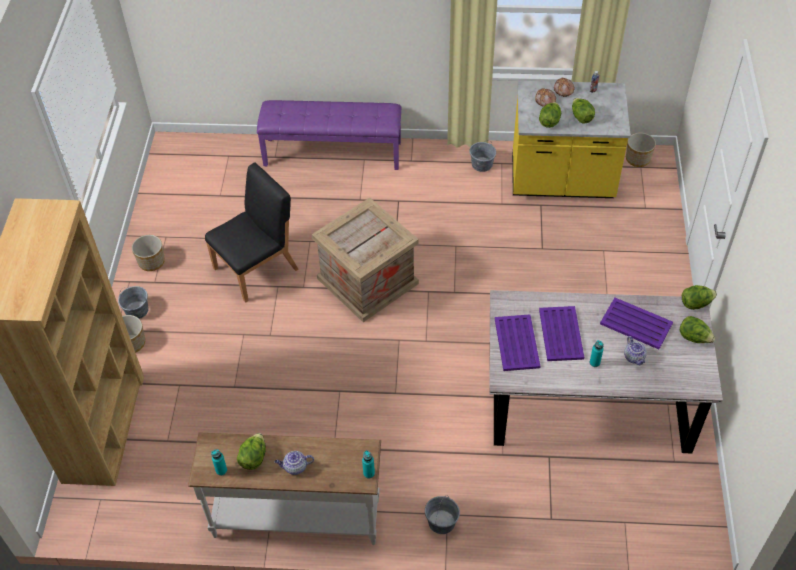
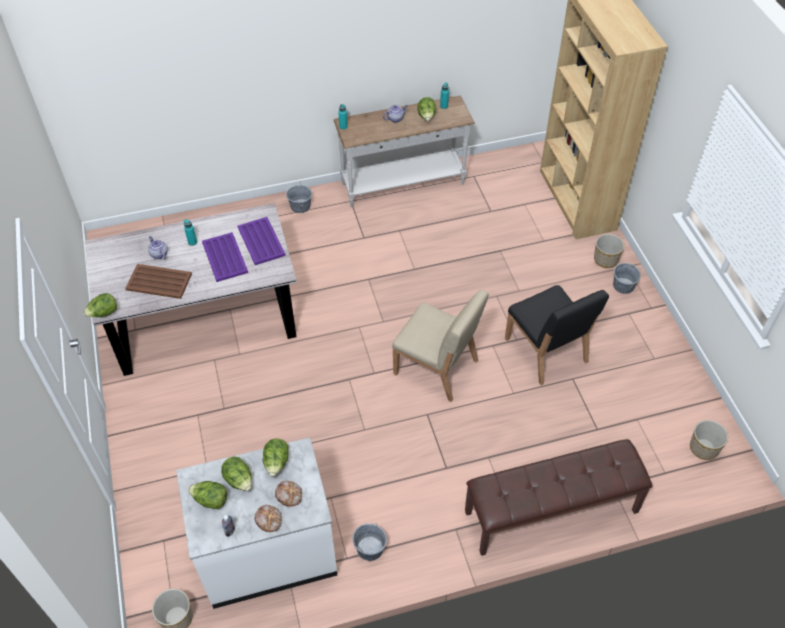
camera: 160 degrees right, 0 degrees up
planter [132,235,165,271] -> planter moved to [690,420,728,460]
black chair [205,162,298,303] -> black chair turned 60 degrees counterclockwise [505,285,609,385]
purple bench [257,100,401,170] -> brown bench [465,439,653,556]
crate [312,198,419,322] -> beige chair [392,290,489,402]
yellow counter [512,81,631,198] -> white counter [176,437,337,609]
purple tray [600,298,673,349] -> brown tray [125,264,192,299]
lettuce [680,316,715,343] -> lettuce moved to [188,481,227,509]

